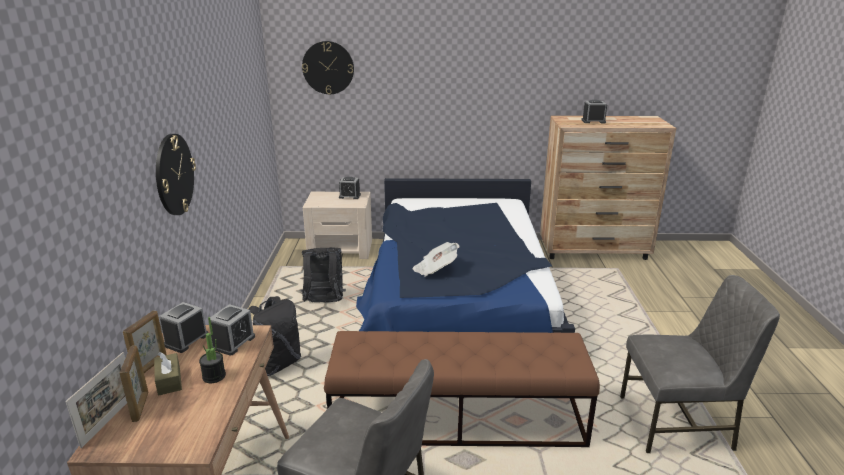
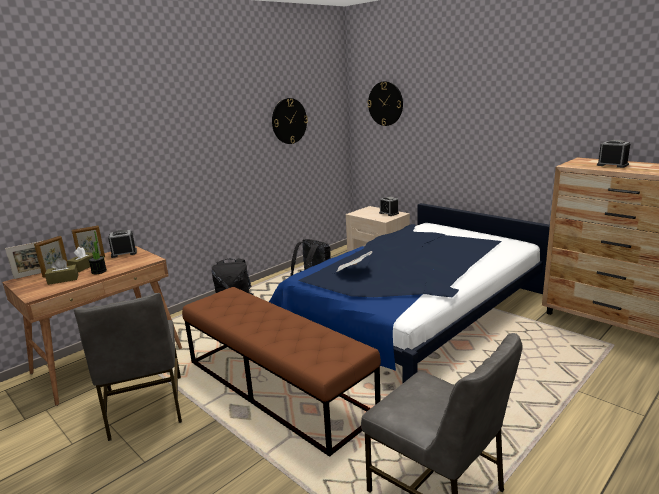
camera: 45 degrees right, 5 degrees down
wall clock [156,134,196,215] -> wall clock moved to [272,98,308,144]
alarm clock [208,304,255,356] -> none
none -> brown tissue box [45,259,79,285]

